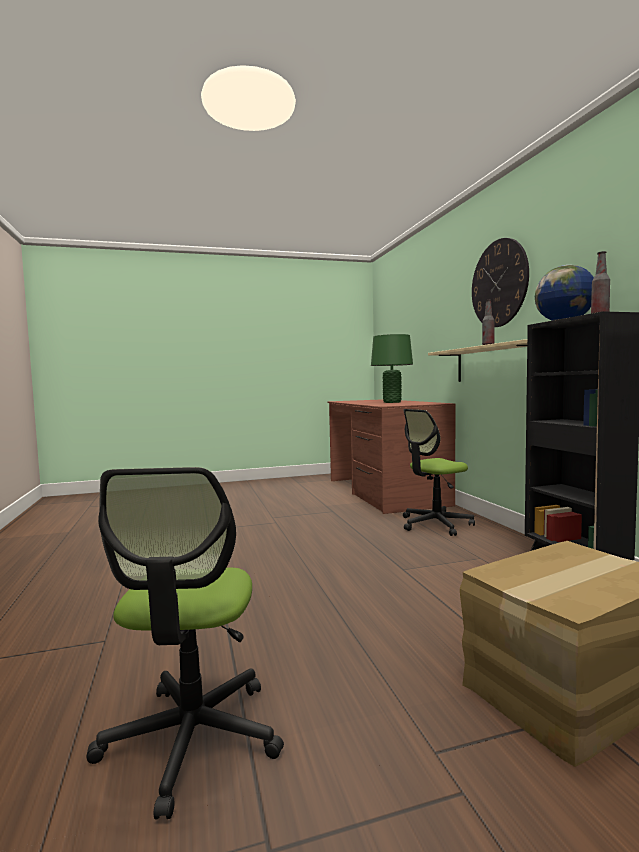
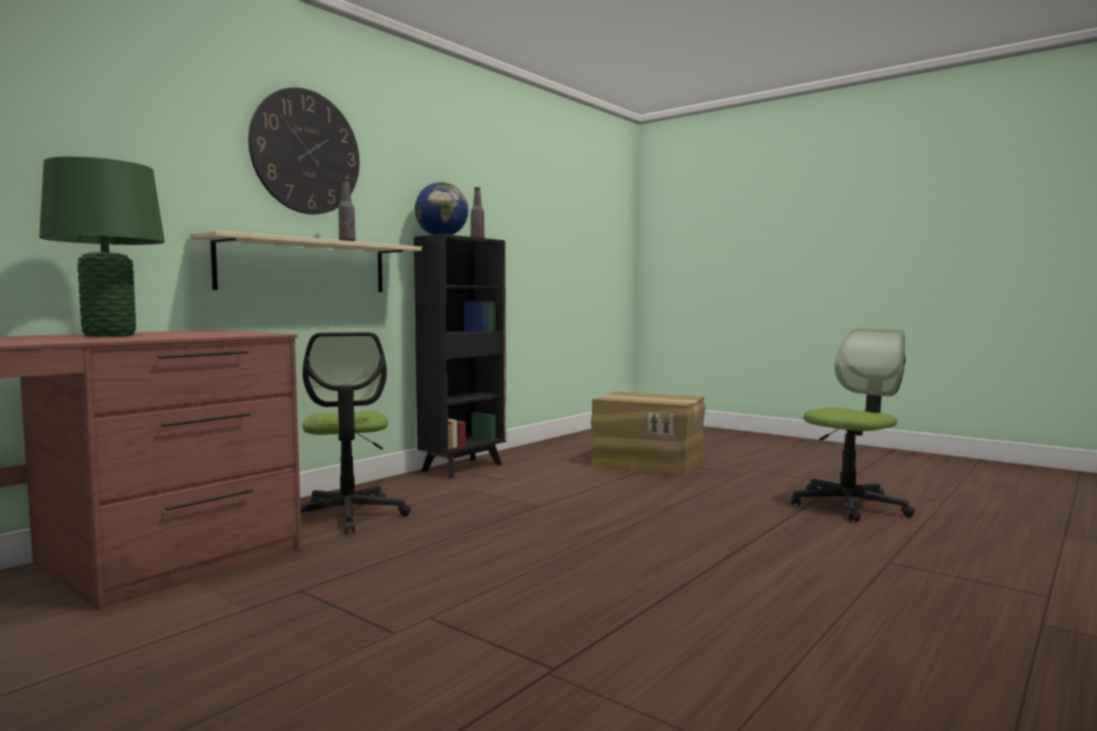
camera: 125 degrees left, 0 degrees up
office chair [403,409,475,536] -> office chair turned 45 degrees clockwise [300,332,411,533]

